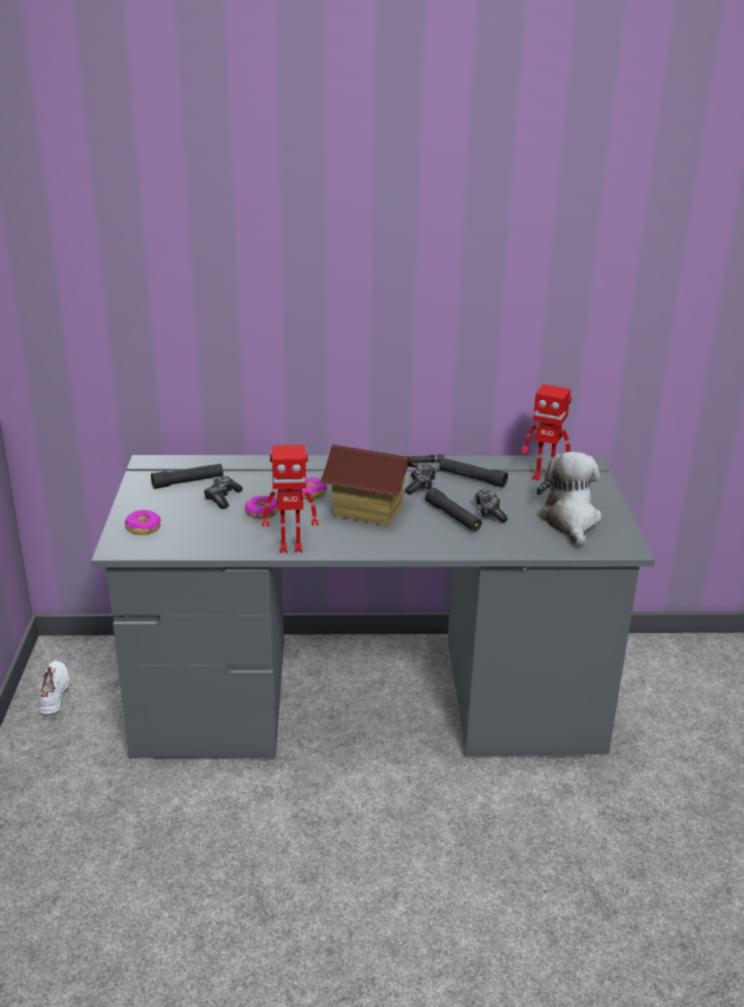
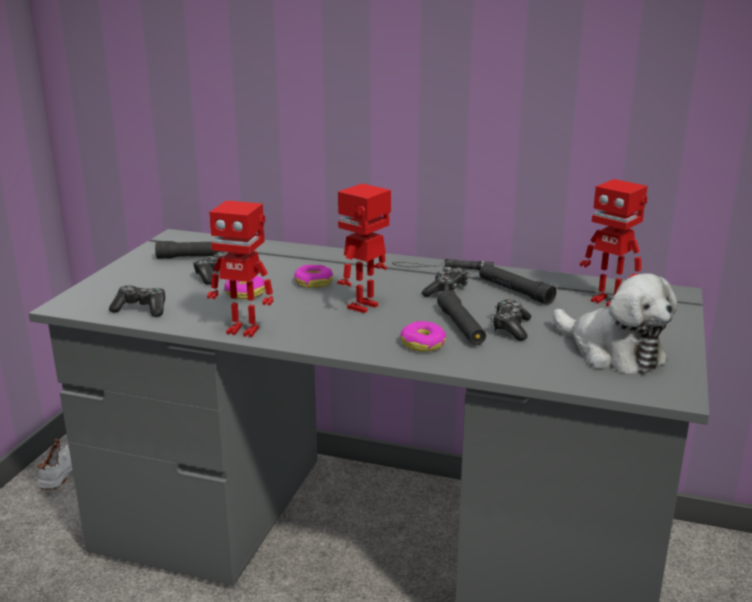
camera: 20 degrees right, 5 degrees down
donut [125,510,161,535] -> donut moved to [400,321,446,352]
toy house [319,445,418,526] -> toy robot [337,184,391,313]
plush toy [537,452,602,547] -> plush toy turned 120 degrees clockwise [553,273,678,374]
none -> game controller [109,285,165,317]

